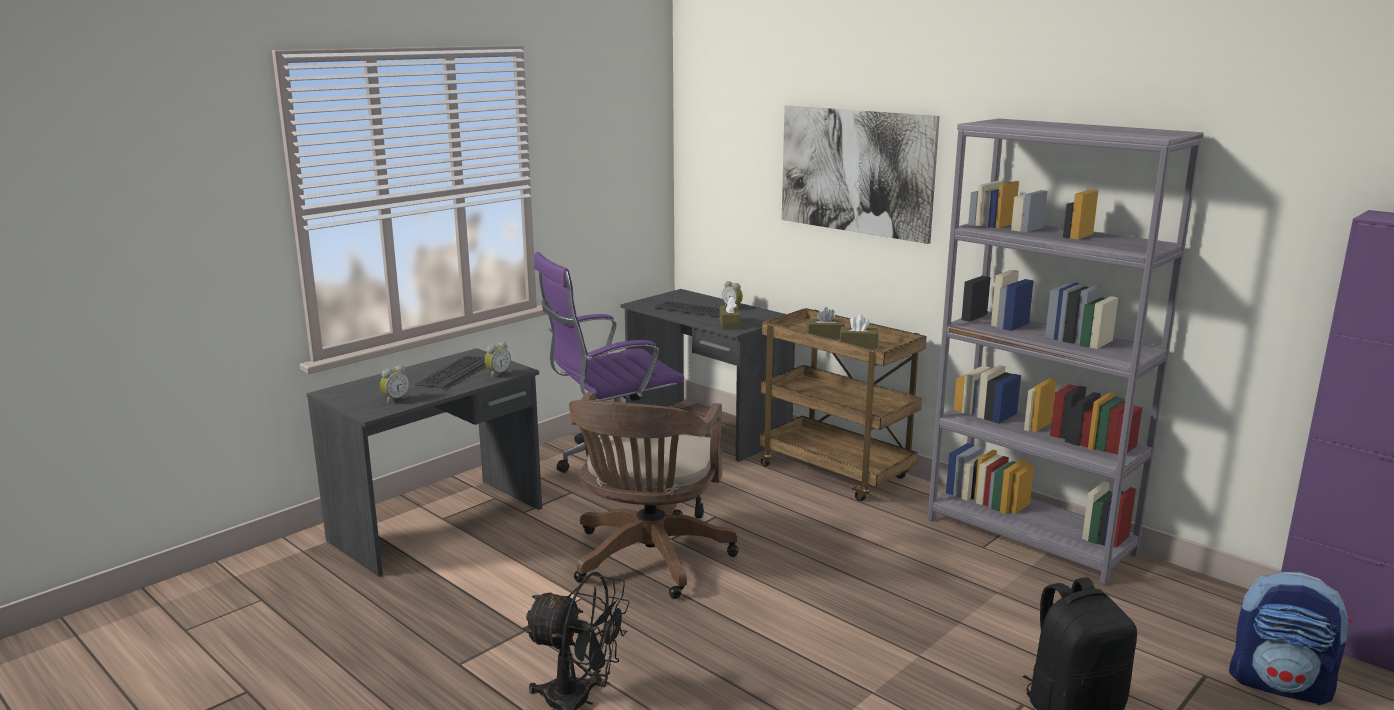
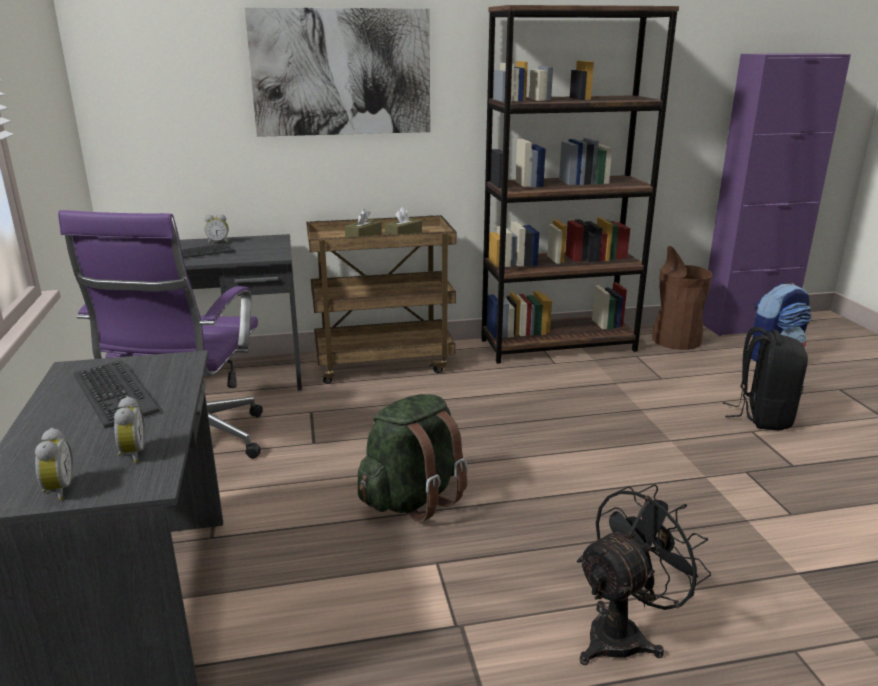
camera: 55 degrees left, 5 degrees up
alarm clock [485,342,511,377] -> alarm clock moved to [35,428,73,500]
brown office chair [569,392,738,599] -> green backpack [358,394,468,522]
brown tissue box [720,296,741,330] -> none
grey bookcase [928,119,1204,585] -> brown bookcase [481,5,679,364]
none -> brown trash can [652,246,712,350]

